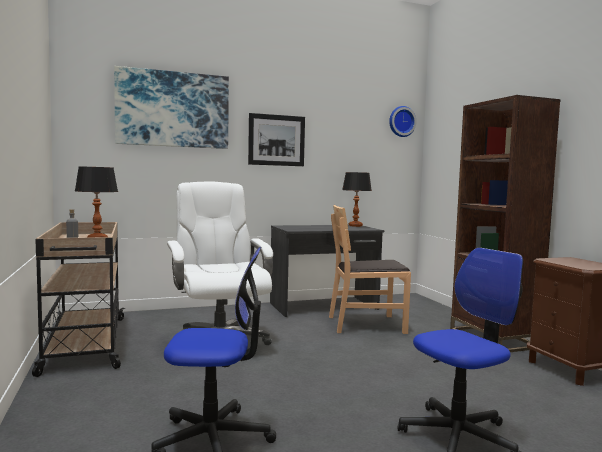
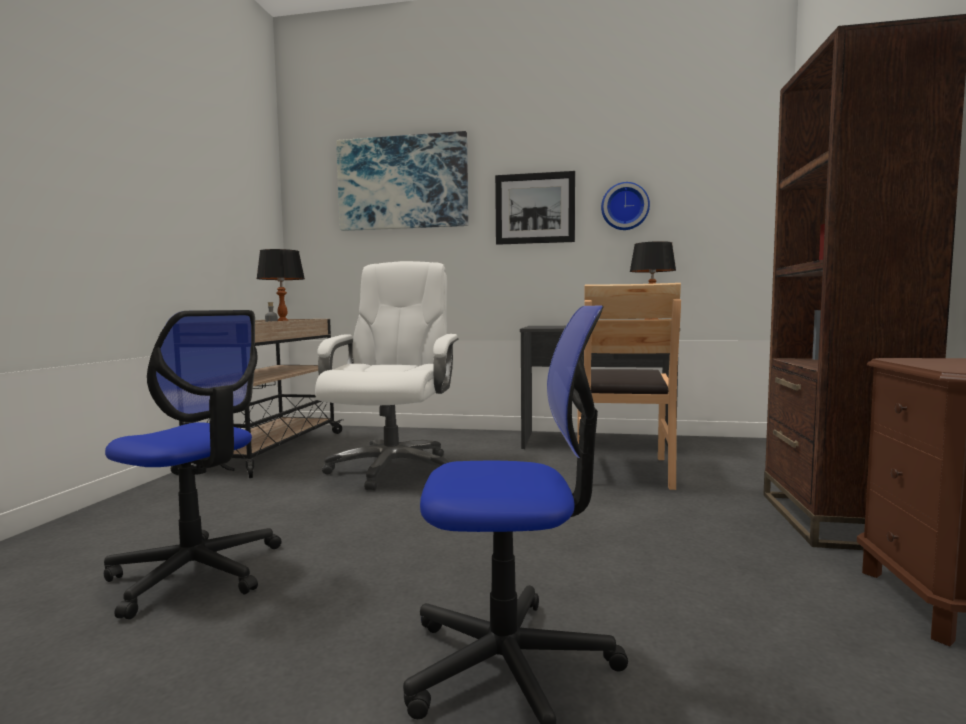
camera: 30 degrees right, 0 degrees up
brown chair [329,205,411,334] -> brown chair turned 105 degrees counterclockwise [577,283,681,490]
wall clock [389,106,417,137] -> wall clock moved to [601,182,650,230]

